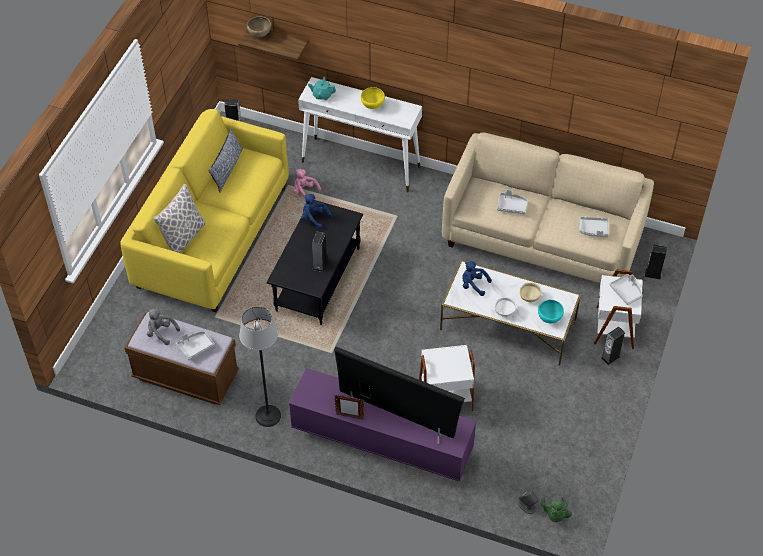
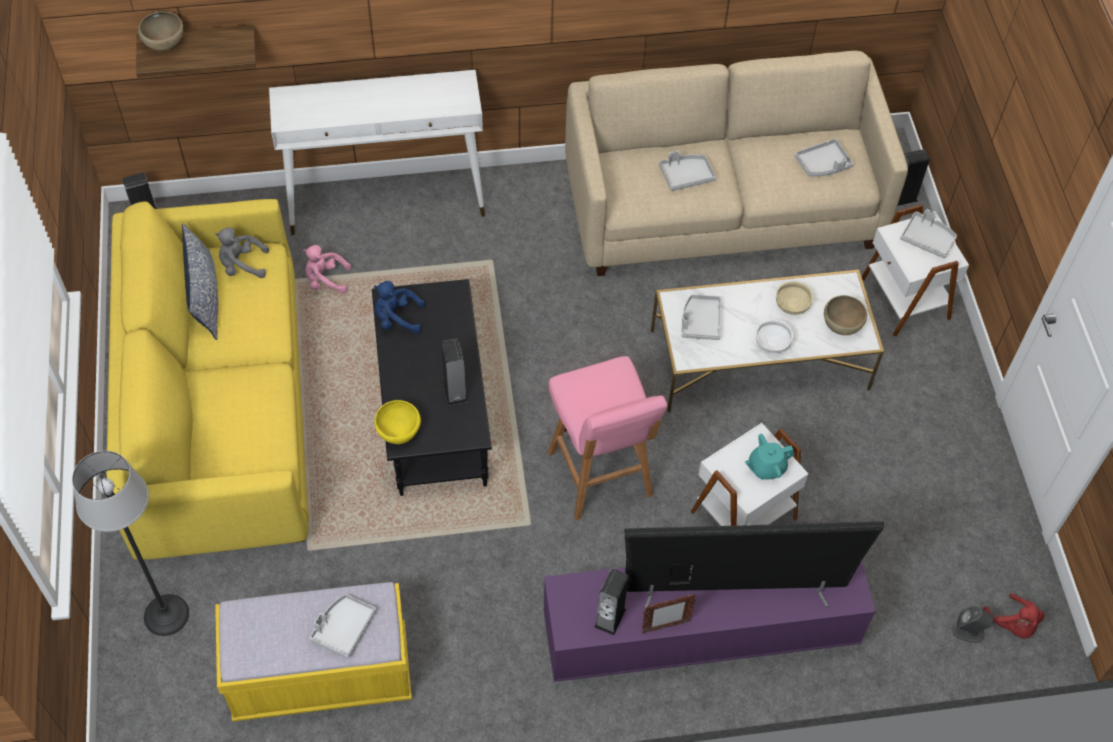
camera: 30 degrees left, 5 degrees up
brown bench [125,312,239,405] -> yellow bench [215,582,412,722]
grey plush toy [147,309,180,345] -> grey plush toy moved to [215,227,269,278]
pillow [153,184,205,253] -> none
floor lamp [239,306,281,427] -> floor lamp moved to [72,451,189,636]
turquoise teapot [308,77,336,100] -> turquoise teapot moved to [745,434,794,480]
yellow bowl [361,87,385,109] -> yellow bowl moved to [374,400,421,444]
blue plush toy [462,261,492,296] -> grey tray [682,295,721,340]
turquoise bowl [538,300,564,323] -> brown bowl [824,295,867,335]
green plush toy [540,497,572,522] -> red plush toy [984,593,1045,639]
speaker [601,326,625,365] -> speaker moved to [594,568,629,636]
none -> pink stool [548,356,668,520]

